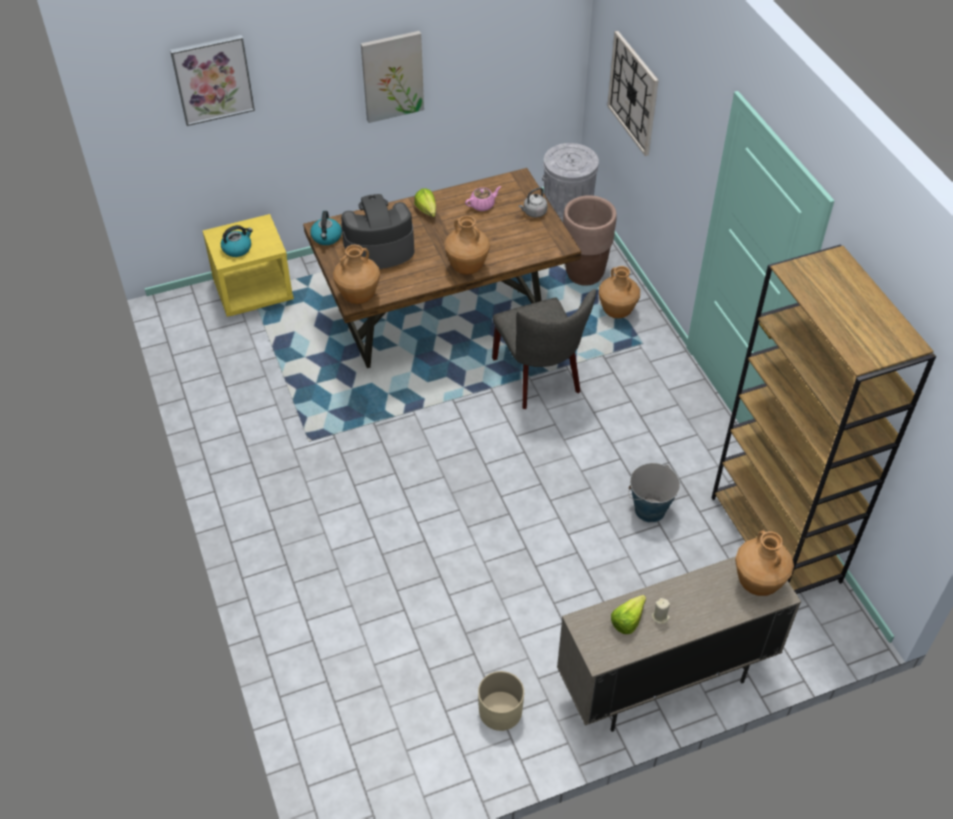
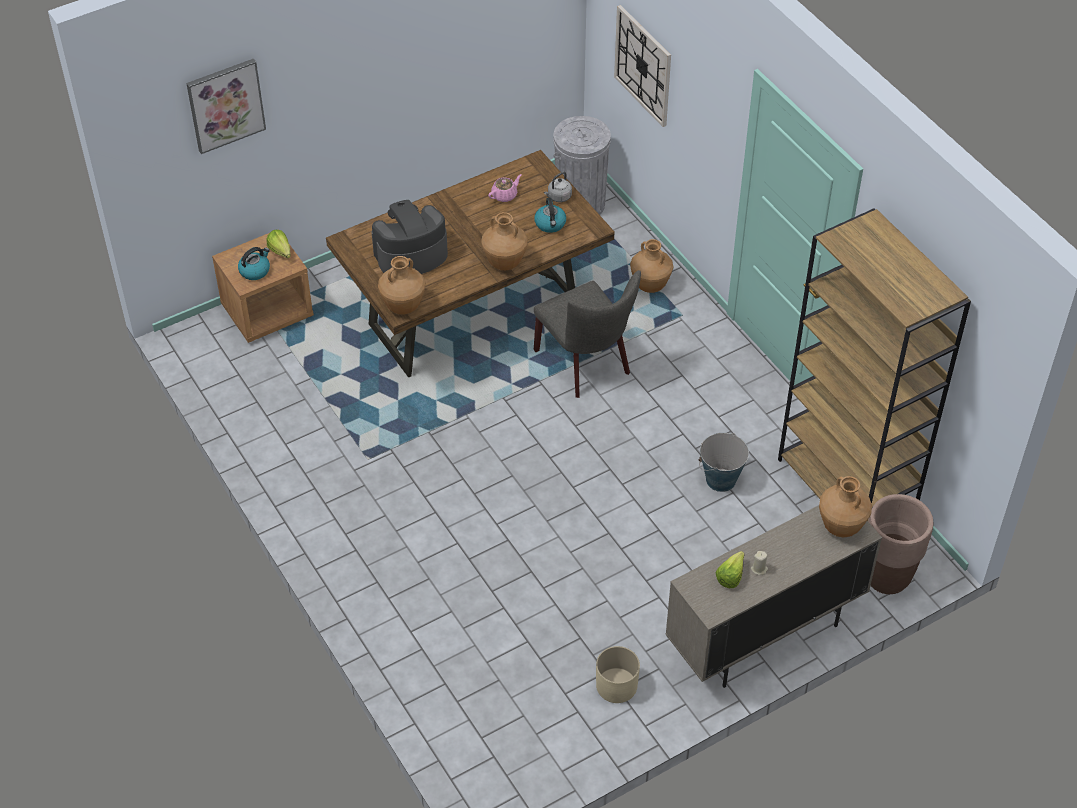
camera: 10 degrees left, 0 degrees up
yellow nightstand [203,214,294,317] -> brown nightstand [212,229,314,343]
kettle [310,211,342,245] -> kettle moved to [534,198,566,233]
picture [361,31,424,123] -> none
lettuce [414,189,436,217] -> lettuce moved to [266,230,291,258]
brown planter [563,195,617,286] -> brown planter moved to [868,494,933,594]

